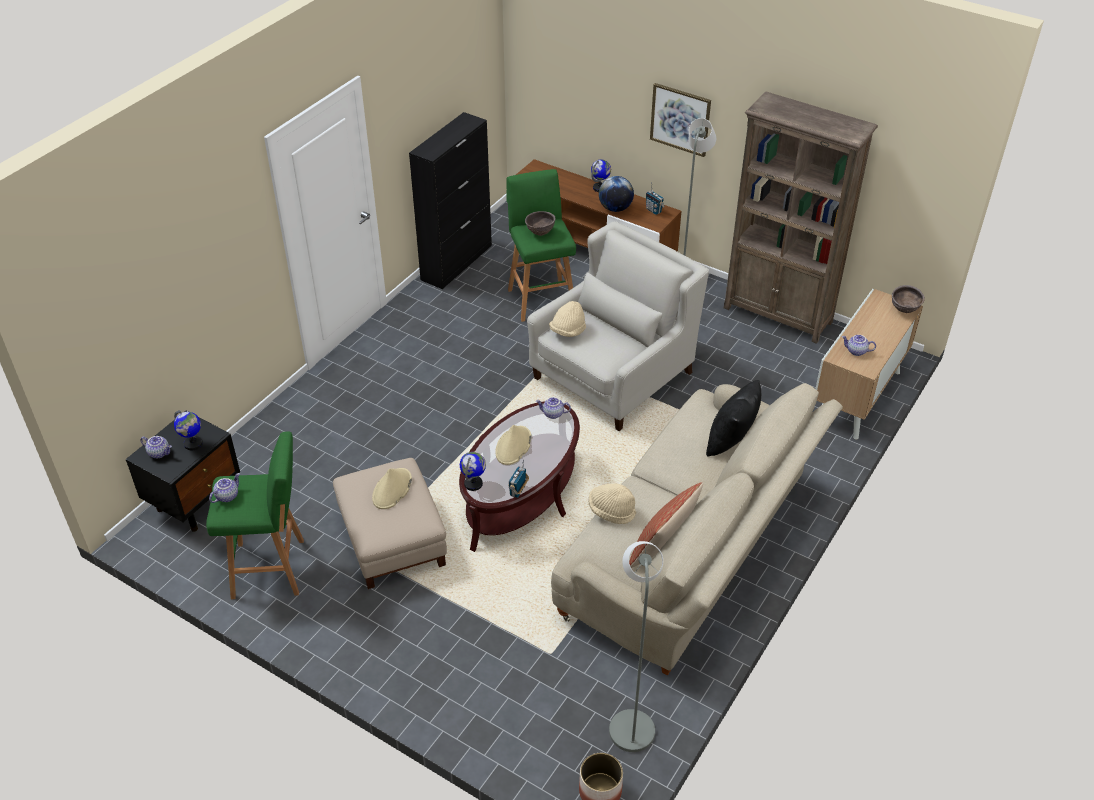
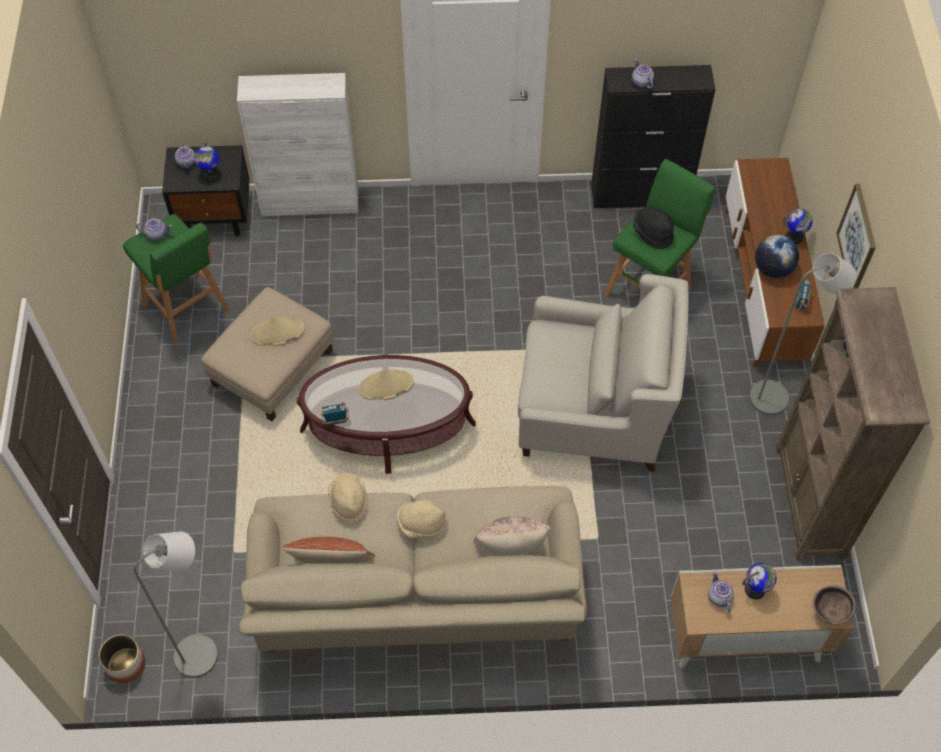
camera: 55 degrees right, 15 degrees up
globe [460,452,486,491] -> globe moved to [743,563,777,599]
brown bowl [525,211,556,236] -> black hat [633,207,674,249]
teapot [536,397,571,419] -> teapot moved to [632,59,654,89]
beige hat [549,301,586,337] -> beige hat moved to [397,500,447,540]
black pillow [706,380,761,457] -> beige pillow [473,517,550,556]
none -> white cabinet [237,73,358,216]

